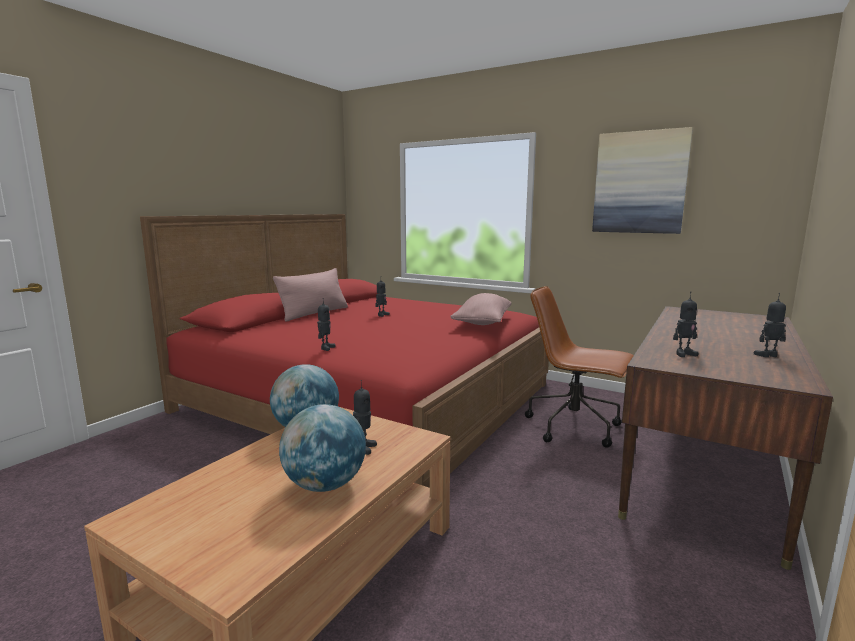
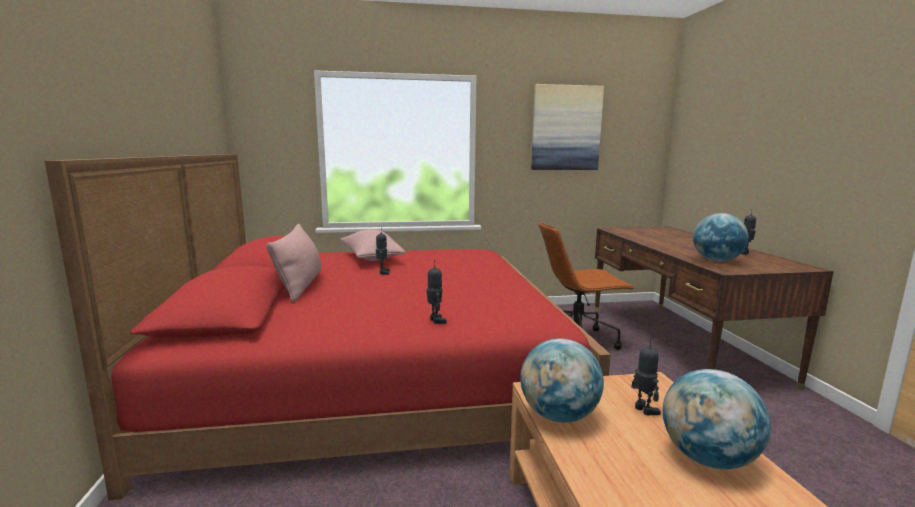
camera: 40 degrees left, 0 degrees up
pink pillow [450,293,511,325] -> pink pillow moved to [340,229,406,261]
toy robot [673,293,698,357] -> globe [693,213,749,262]

